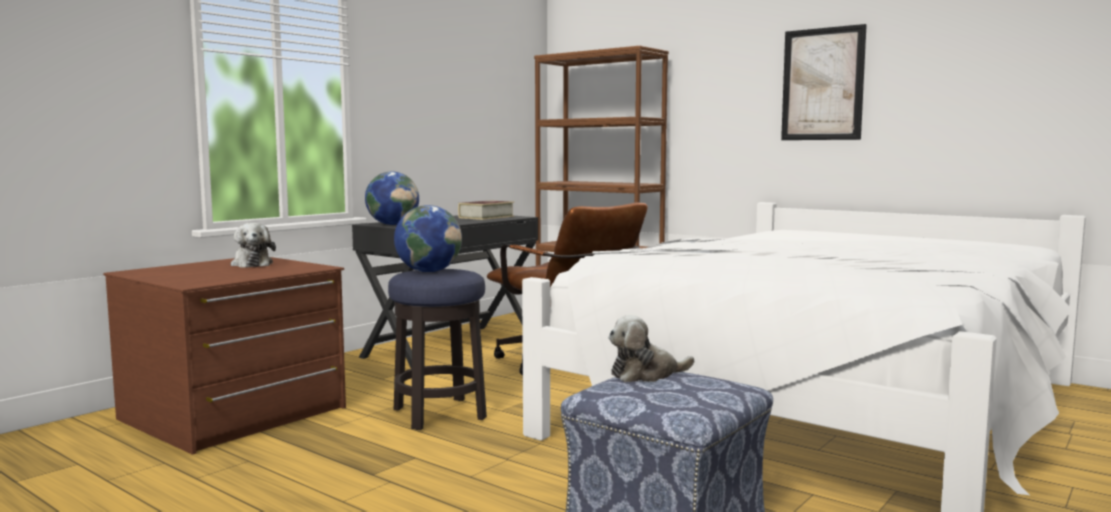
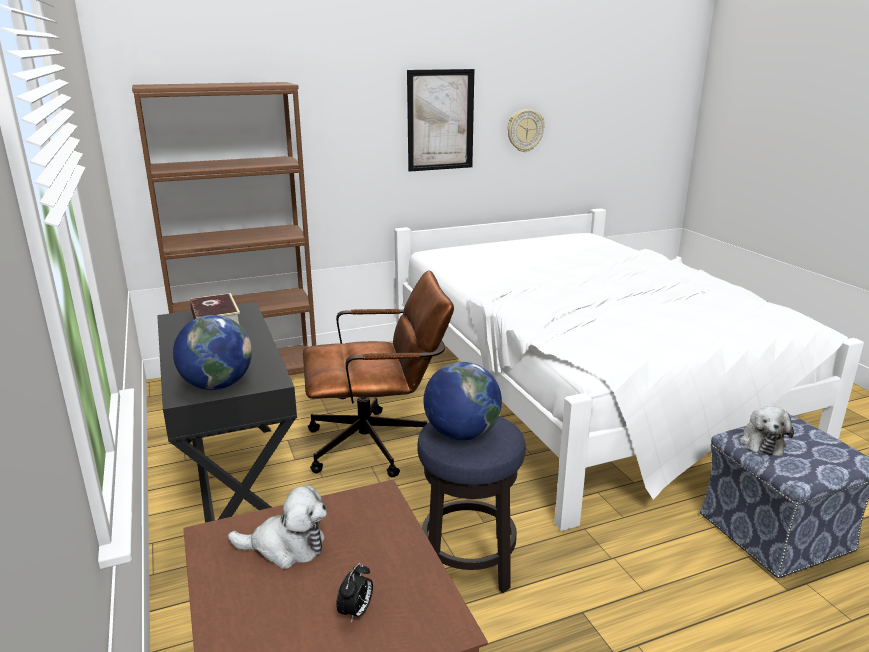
camera: 60 degrees left, 15 degrees up
none -> alarm clock [336,563,373,623]
none -> wall clock [507,109,545,152]

